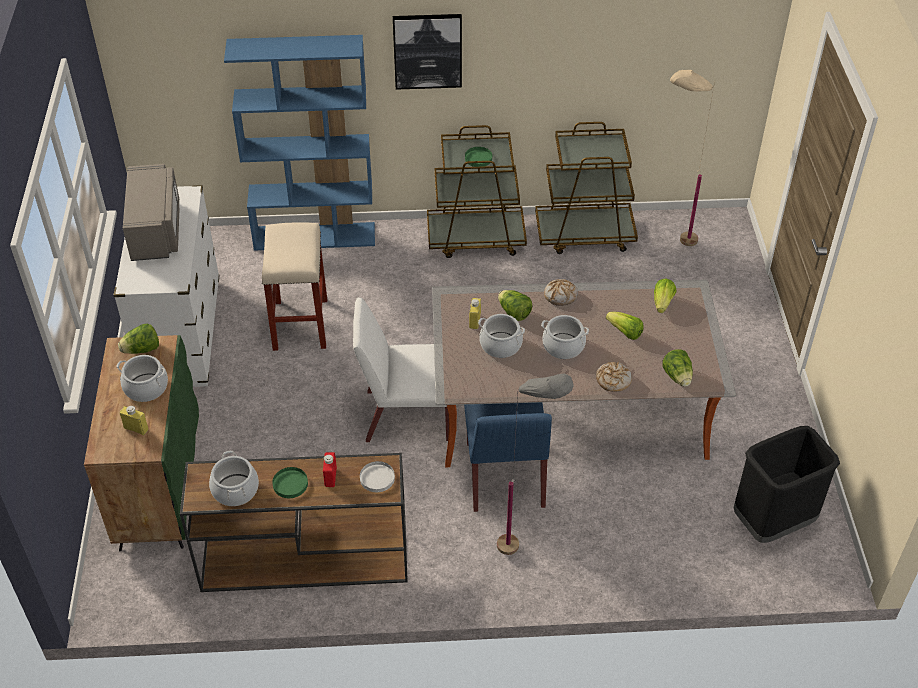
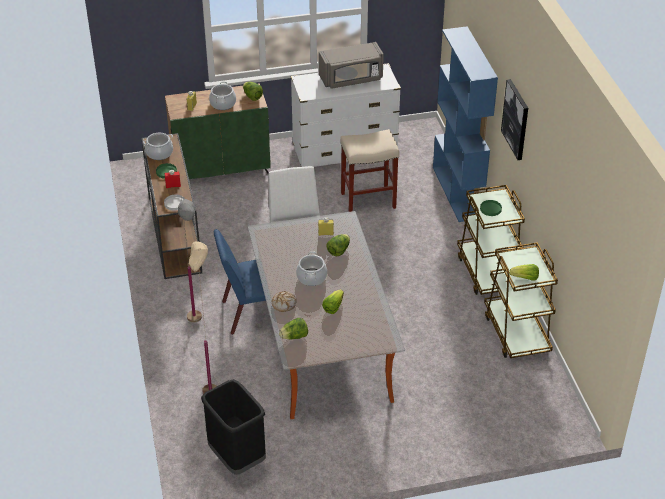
camera: 80 degrees right, 5 degrees down
cooking pot [478,314,525,358] -> none
bread [544,279,578,306] -> none
lettuce [654,278,677,313] -> lettuce moved to [509,264,539,281]
beige floor lamp [670,70,715,246] -> beige floor lamp moved to [189,241,217,394]

